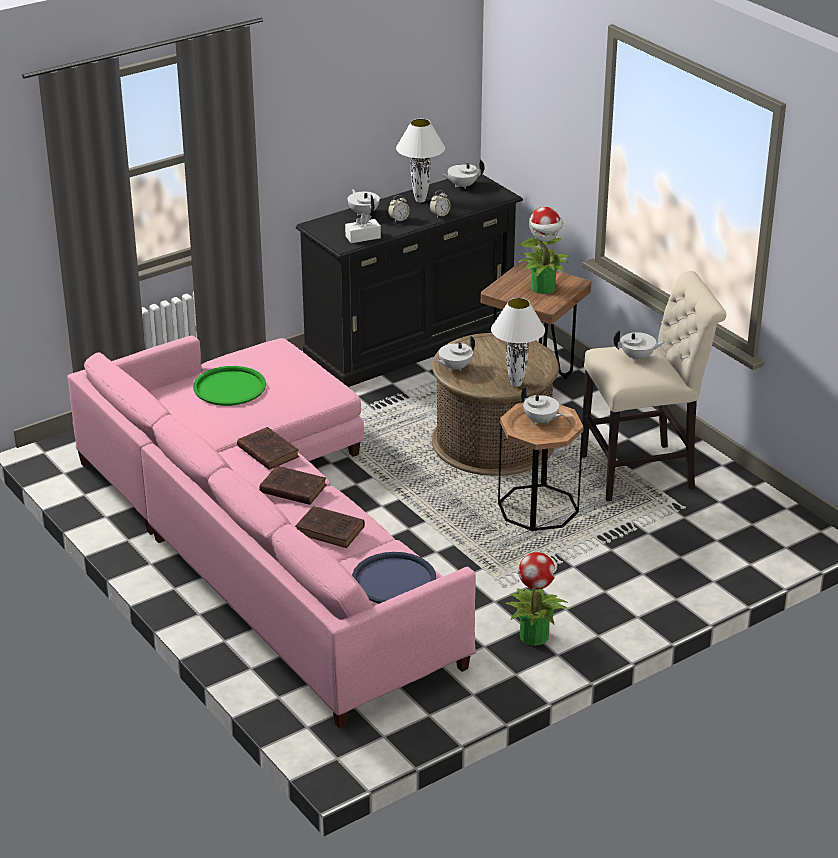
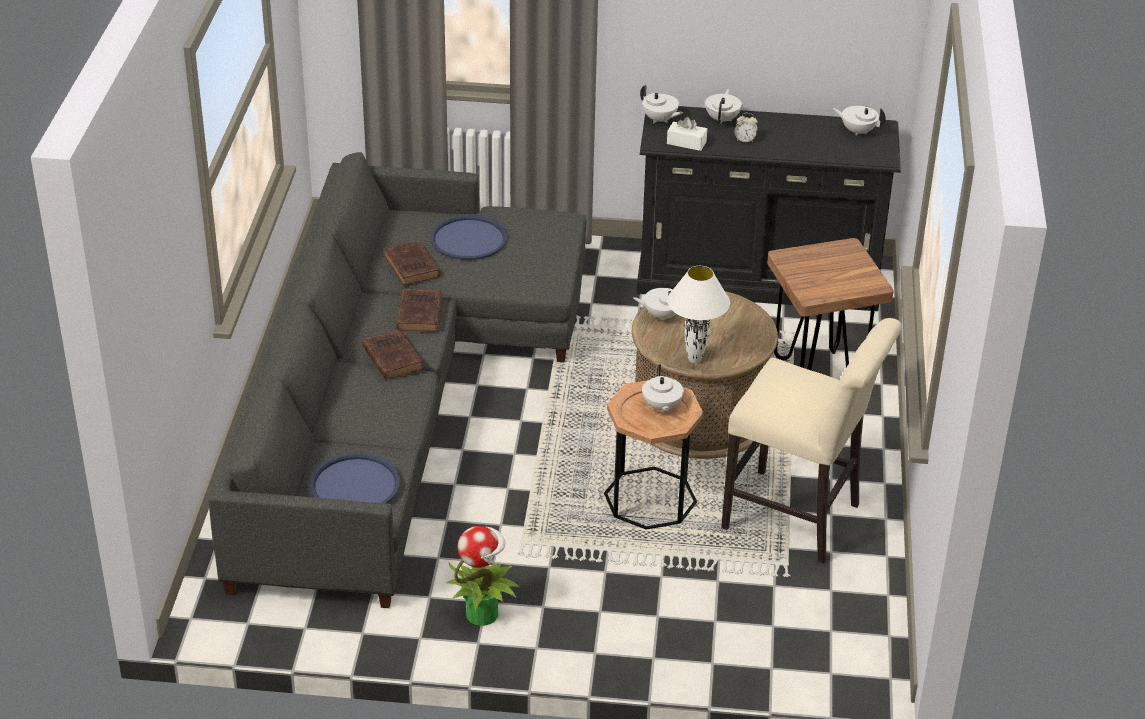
camera: 40 degrees right, 5 degrees up
pink sofa [67,336,476,728] -> grey sofa [208,152,586,608]
green tray [193,366,266,406] -> blue tray [430,214,508,260]
brown book [295,506,365,548] -> brown book moved to [384,240,440,286]
white table lamp [396,119,445,203] -> none
alarm clock [430,191,451,217] -> none
potted plant [518,207,569,294] -> none
white teapot [613,330,666,362] -> white teapot moved to [640,85,683,123]

